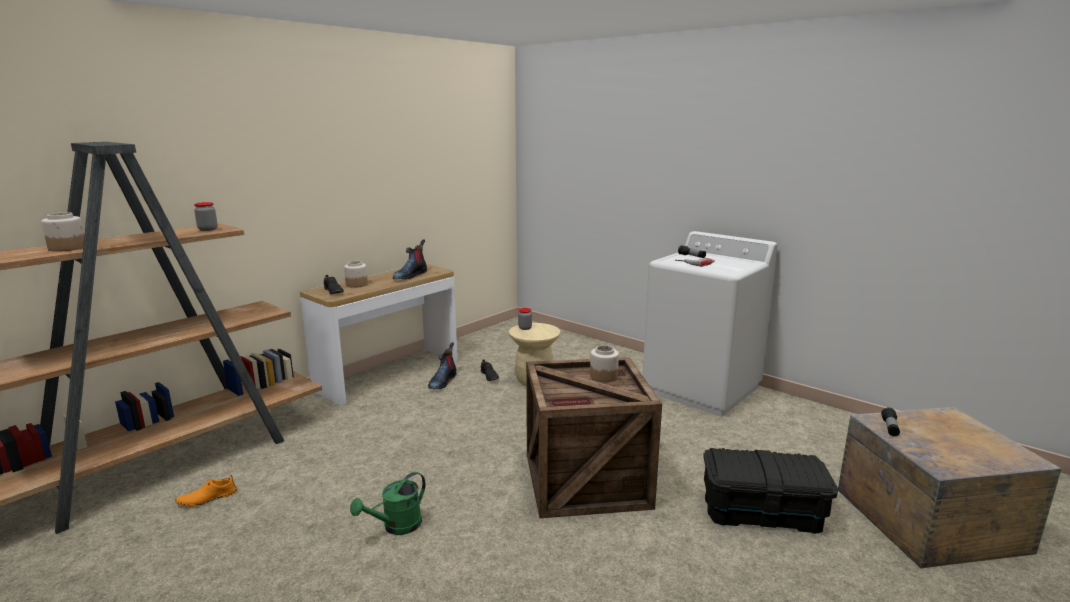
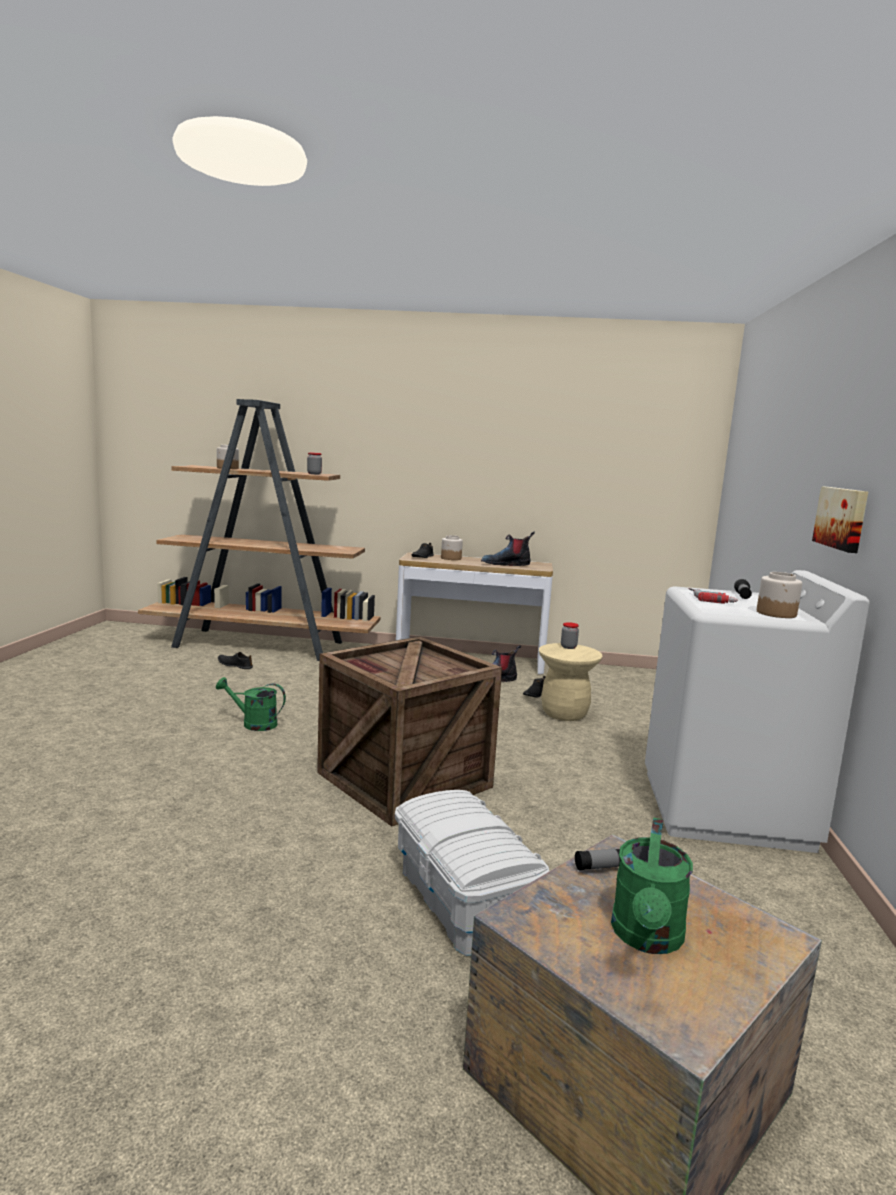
camera: 55 degrees right, 5 degrees down
orange shoe [175,475,237,507] -> black shoe [218,652,253,669]
jar [590,345,619,382] -> jar moved to [757,572,802,618]
black storage box [703,448,838,534] -> white storage box [395,790,549,956]
none -> green watering can [611,817,693,954]
none -> picture [812,486,868,553]

